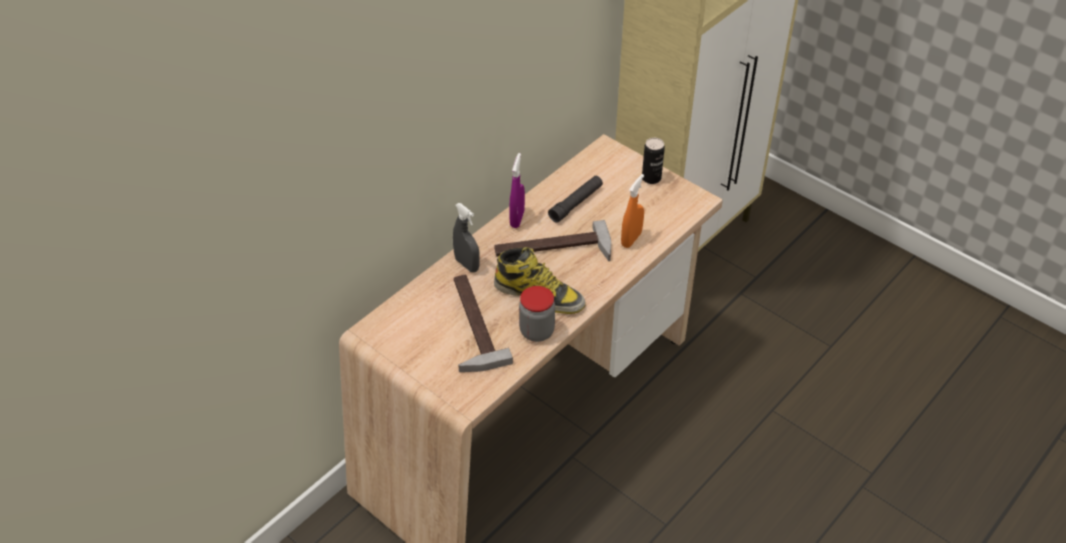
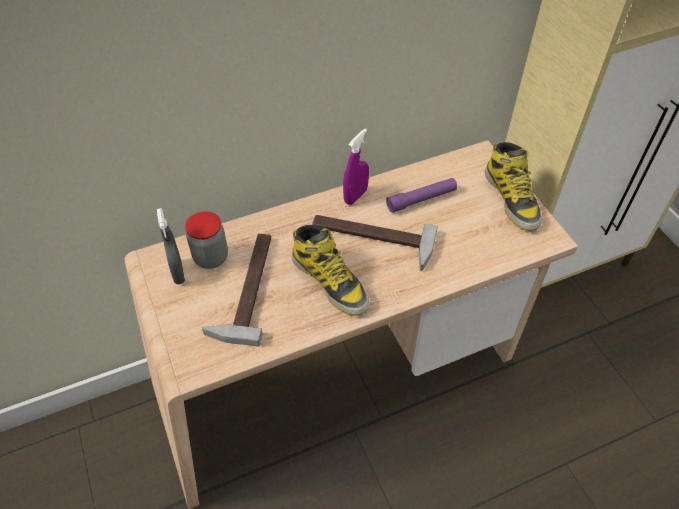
camera: 25 degrees right, 5 degrees up
grey spray bottle [453,203,480,272] -> grey spray bottle moved to [157,208,185,284]
jar [519,286,555,342] -> jar moved to [185,211,228,269]
black flashlight [548,176,603,223] -> purple flashlight [386,178,457,213]
orange spray bottle [621,174,644,248] -> none
can [642,138,665,184] -> boot [485,142,542,231]

